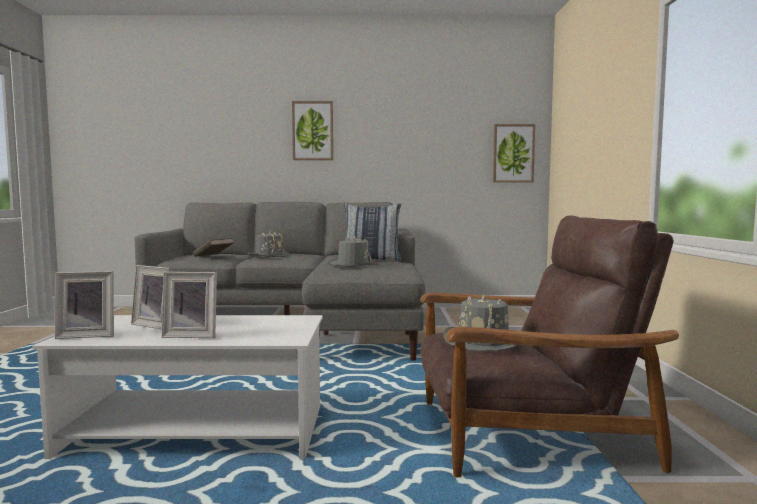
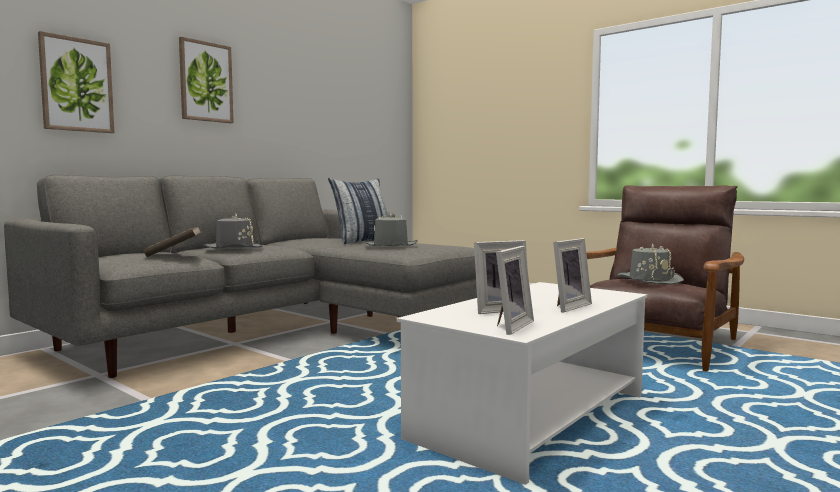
camera: 50 degrees left, 0 degrees up
picture [493,124,535,183] -> picture moved to [38,31,114,133]

